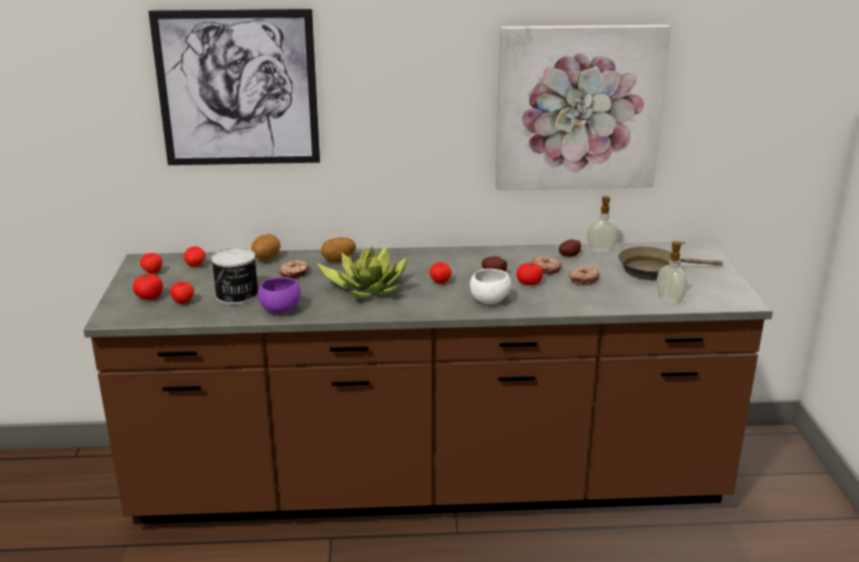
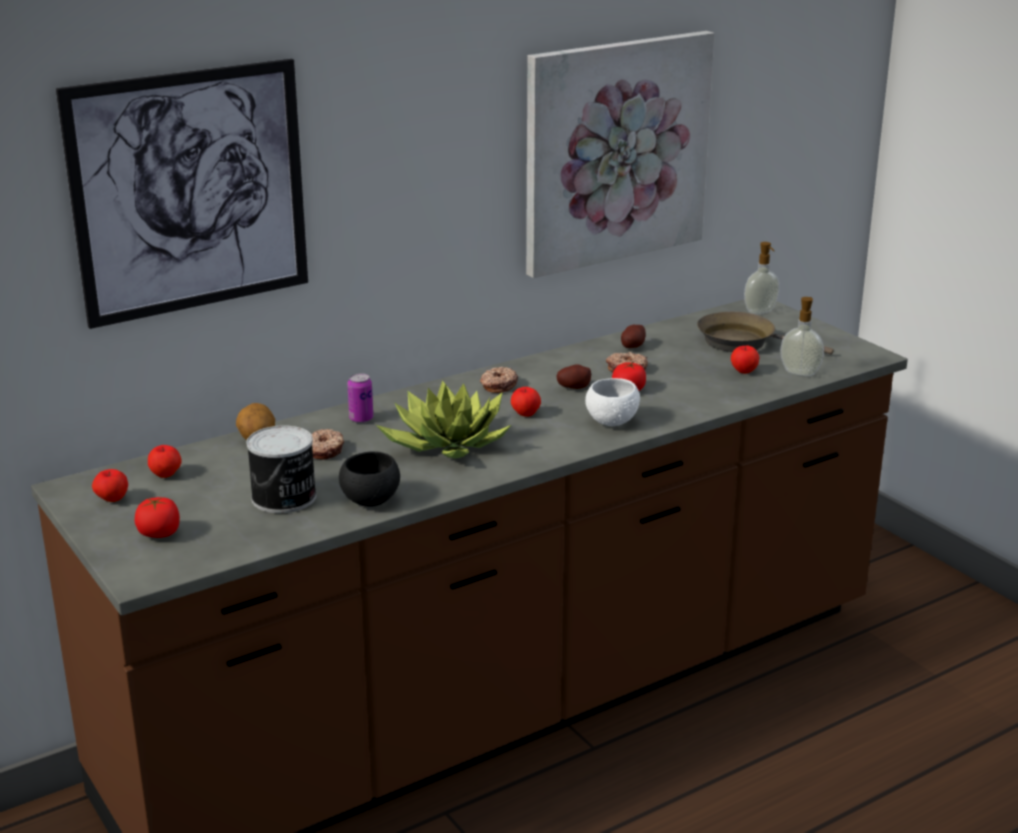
camera: 30 degrees left, 0 degrees up
apple [170,282,194,304] -> apple moved to [731,346,759,374]
purple bowl [258,277,301,314] -> black bowl [339,451,400,507]
potato [321,237,356,262] -> can [347,373,373,423]
donut [569,266,600,285] -> donut moved to [480,367,518,393]
soap dispenser [587,196,619,252] -> soap dispenser moved to [744,242,780,315]
brown frying pan [618,247,723,280] -> brown frying pan turned 60 degrees clockwise [697,312,834,355]

